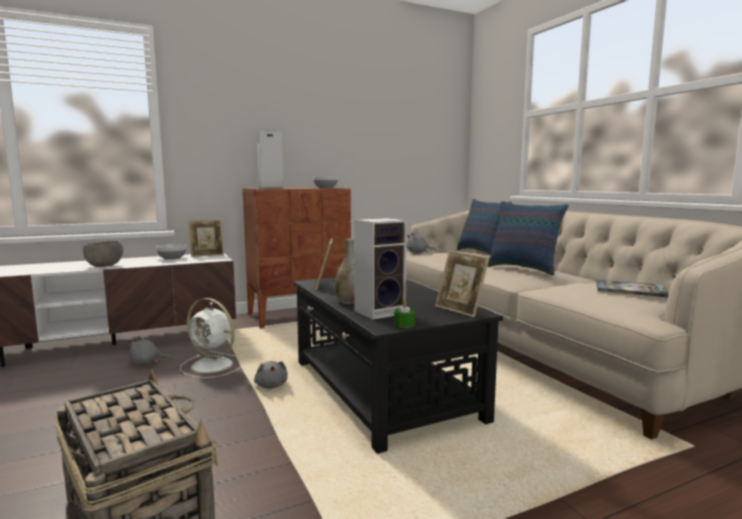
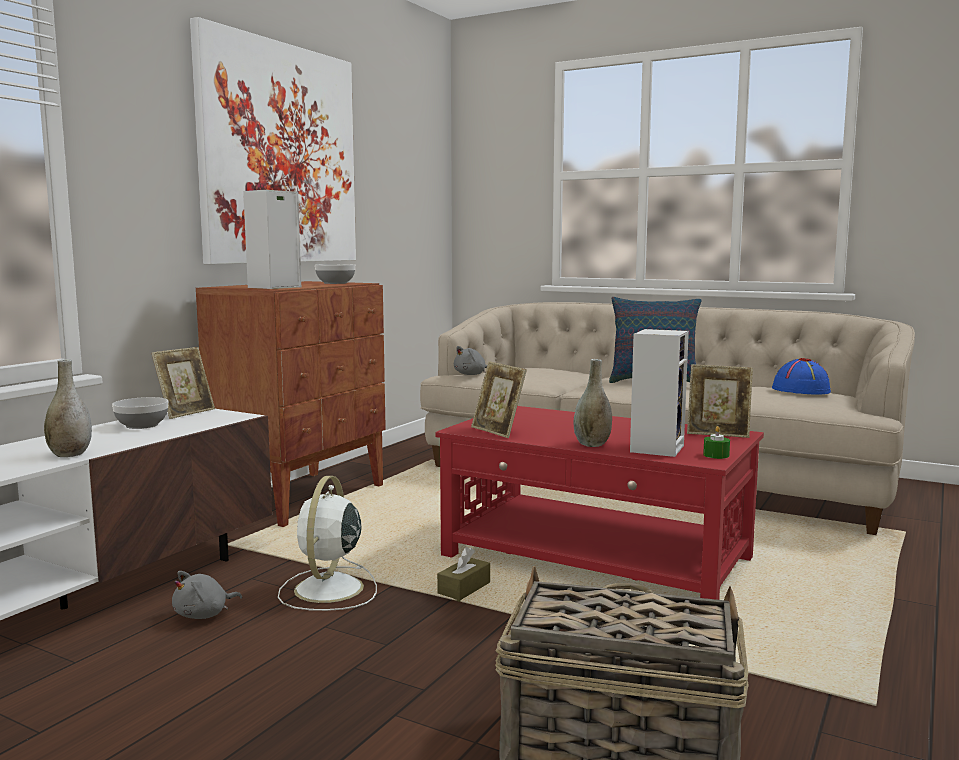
camera: 35 degrees left, 0 degrees up
grey bowl [83,241,123,267] -> grey vase [44,359,92,457]
white fan [180,298,241,378] -> white fan turned 105 degrees clockwise [278,476,377,611]
grey plush toy [254,361,288,389] -> brown tissue box [437,547,490,602]
black coffee table [294,277,503,454] -> red coffee table [435,406,764,600]
blue pillow [457,199,512,255] -> none
book [596,279,669,297] -> blue hat [772,358,831,395]
none -> picture [190,17,356,264]

